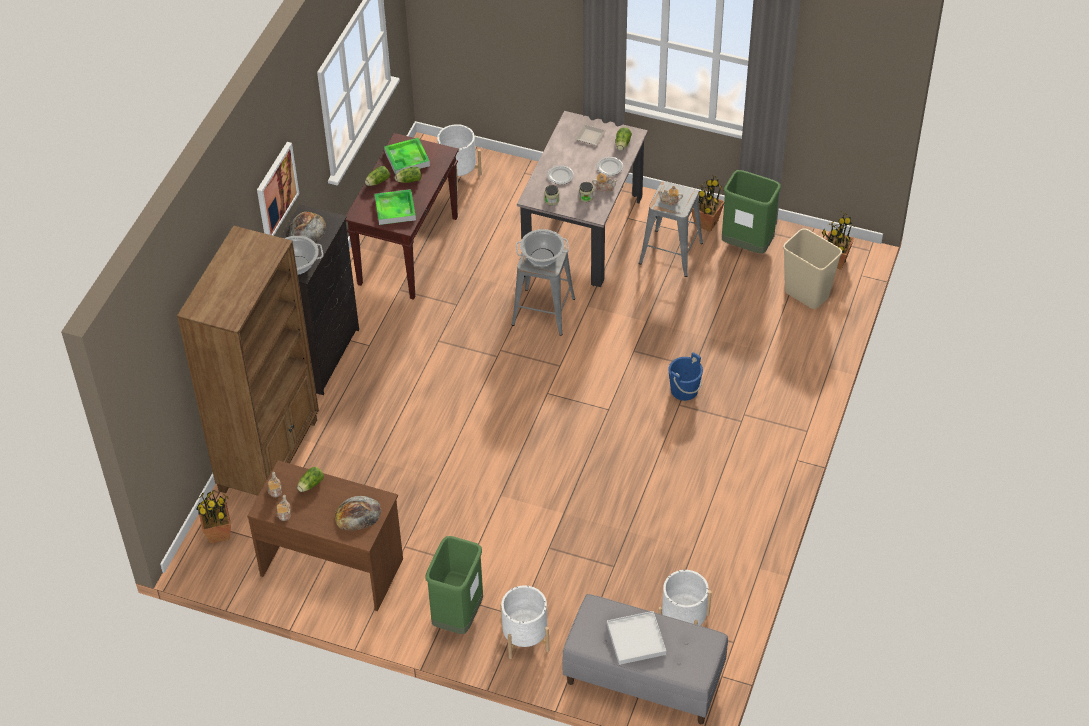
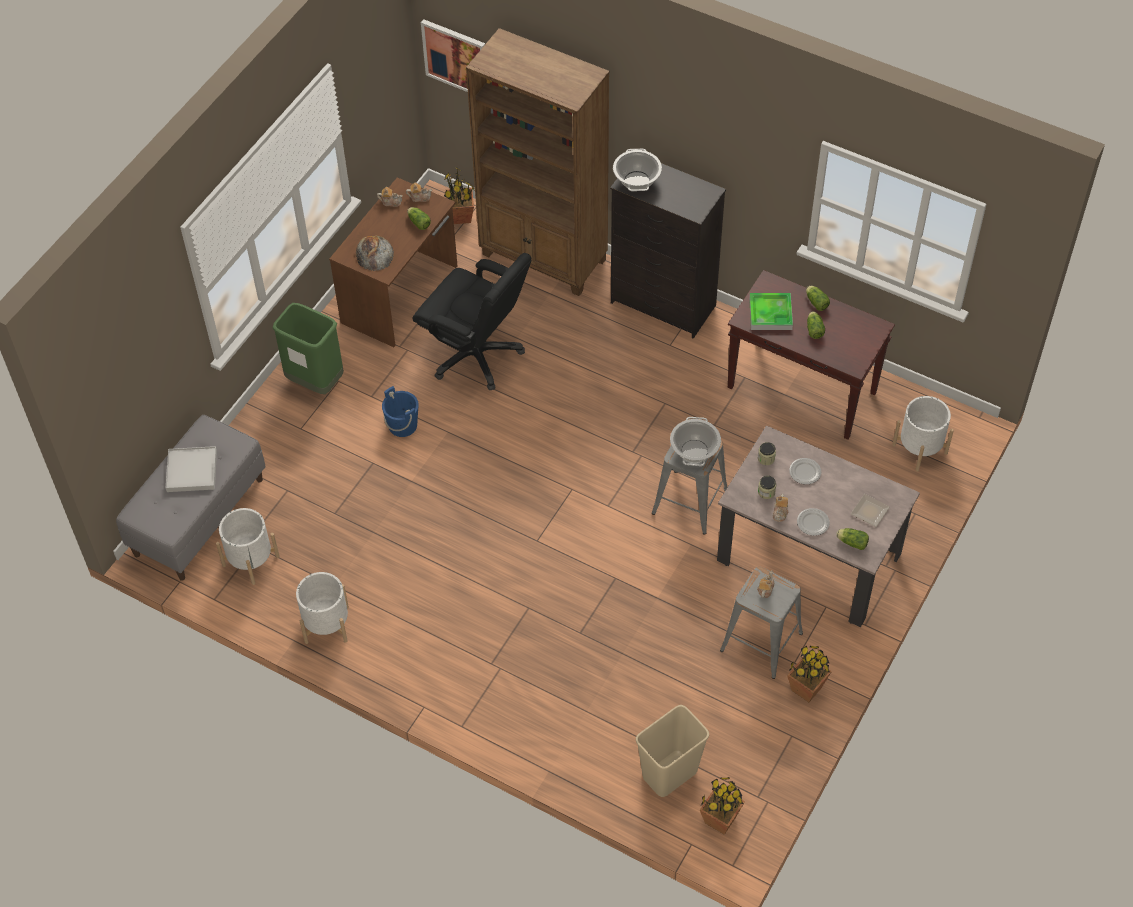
camera: 100 degrees right, 5 degrees up
picture [257,142,299,236] -> picture moved to [421,19,485,92]
bread [287,212,326,242] -> none
tray [384,138,430,175] -> none
white planter [500,586,549,659] -> white planter moved to [296,572,349,644]
blue bucket [668,352,703,401] -> blue bucket moved to [382,386,419,437]
green trash can [722,170,781,253] -> none
none -> black office chair [412,253,531,390]

